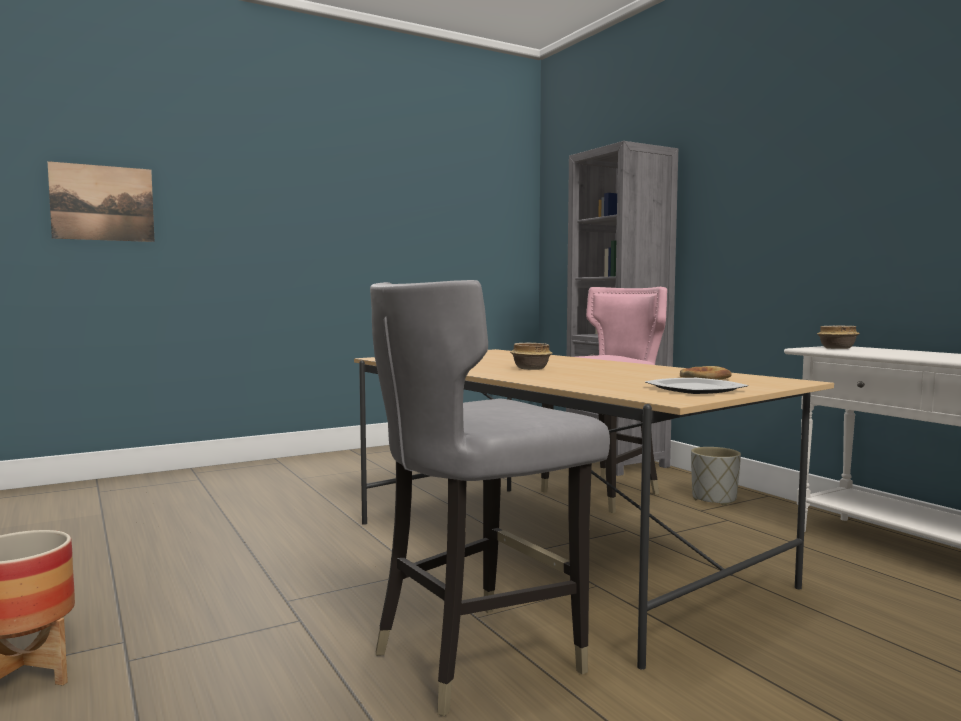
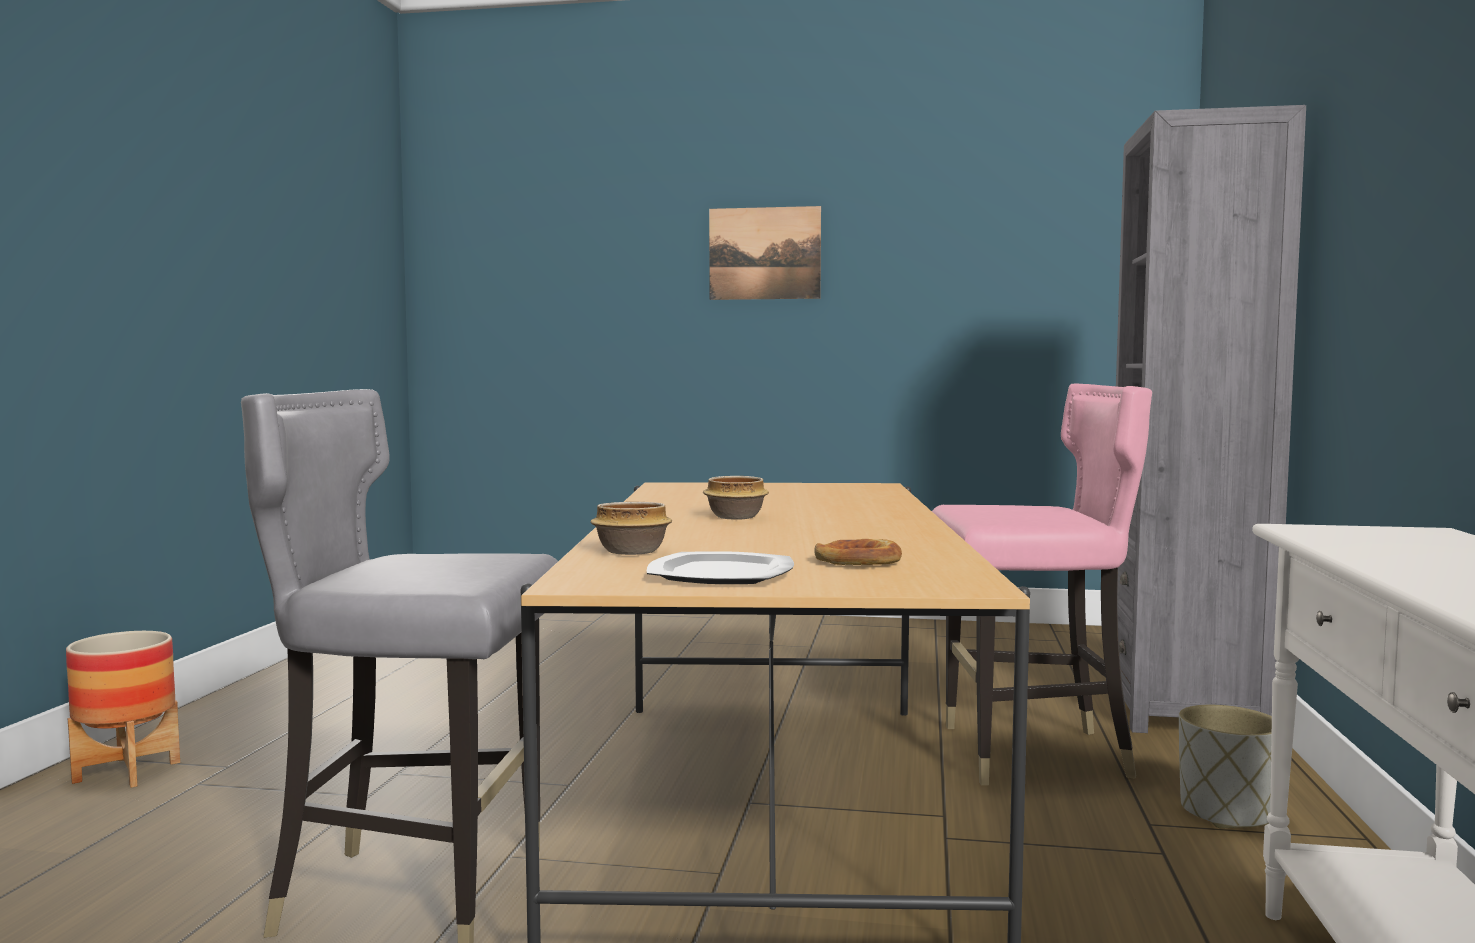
camera: 40 degrees right, 0 degrees up
picture [47,161,155,242] -> picture moved to [709,206,821,300]
bowl [817,326,860,349] -> bowl moved to [590,502,672,555]

